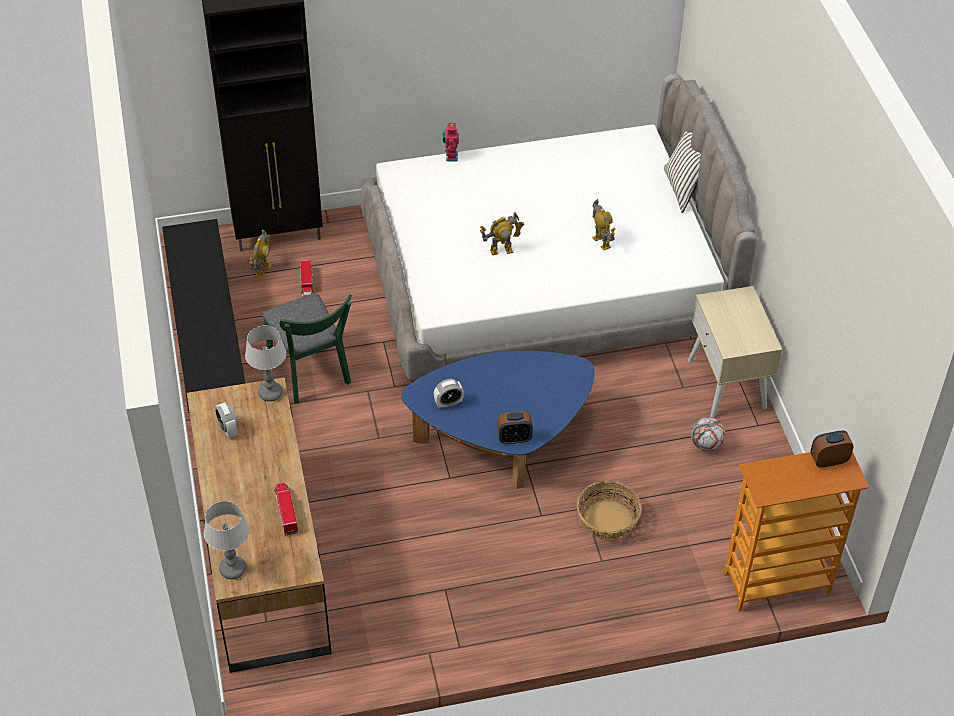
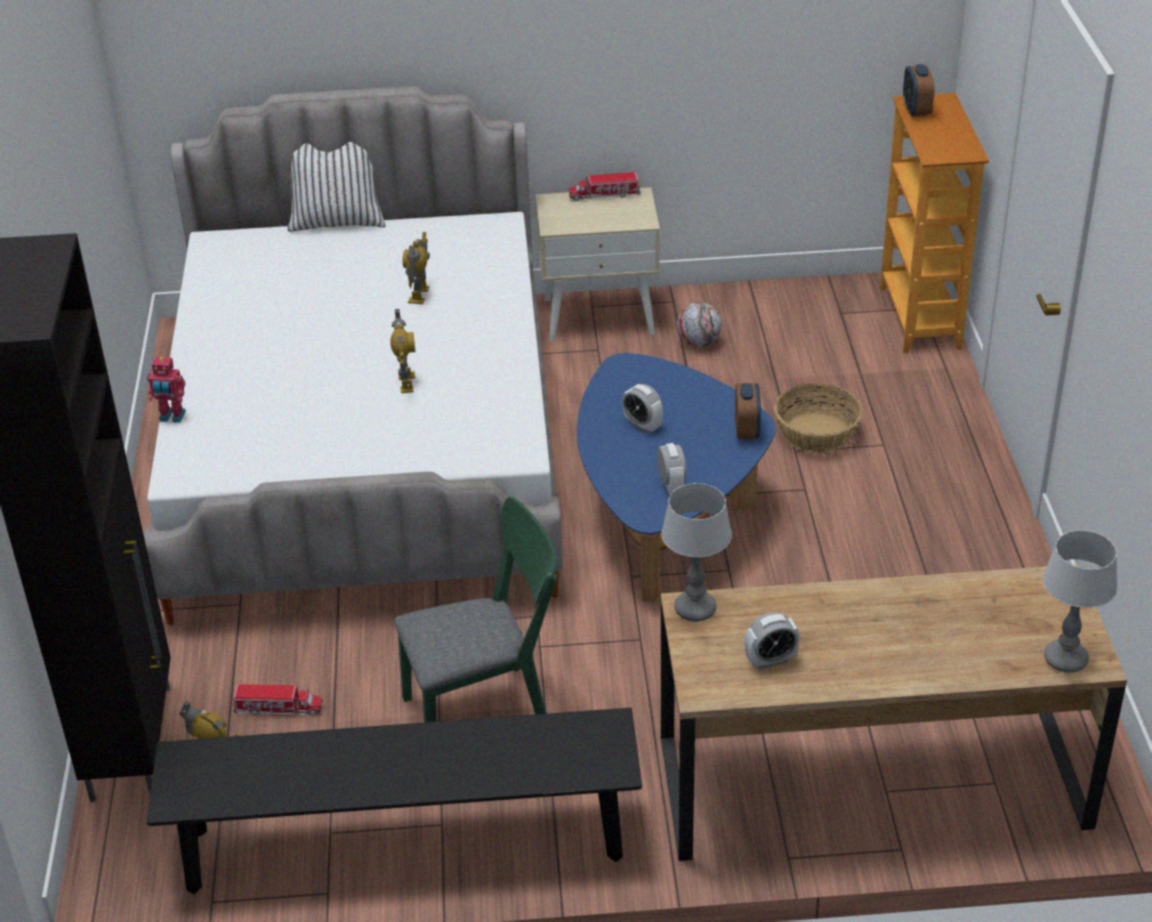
camera: 80 degrees left, 10 degrees down
toy truck [274,483,298,535] -> toy truck moved to [569,172,641,201]
toy robot [592,199,616,250] -> toy robot turned 60 degrees counterclockwise [403,232,430,304]
none -> alarm clock [623,384,663,433]

